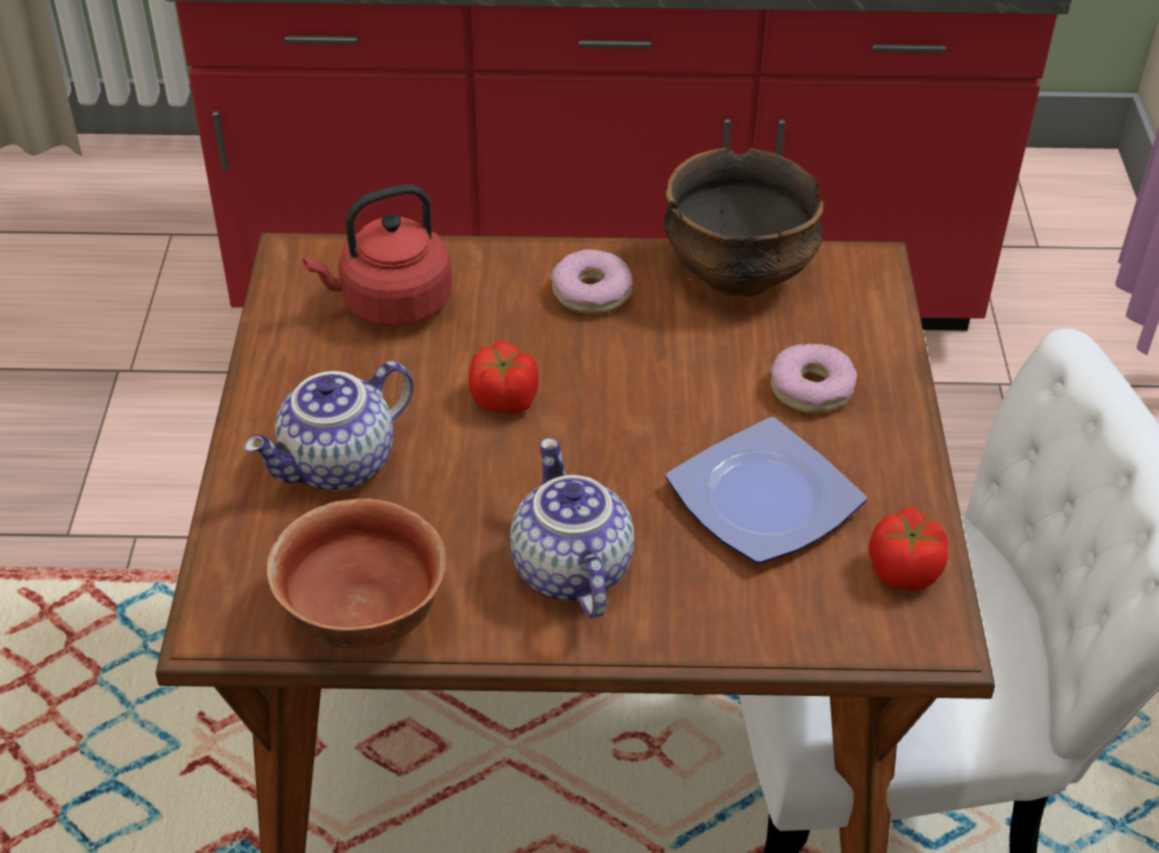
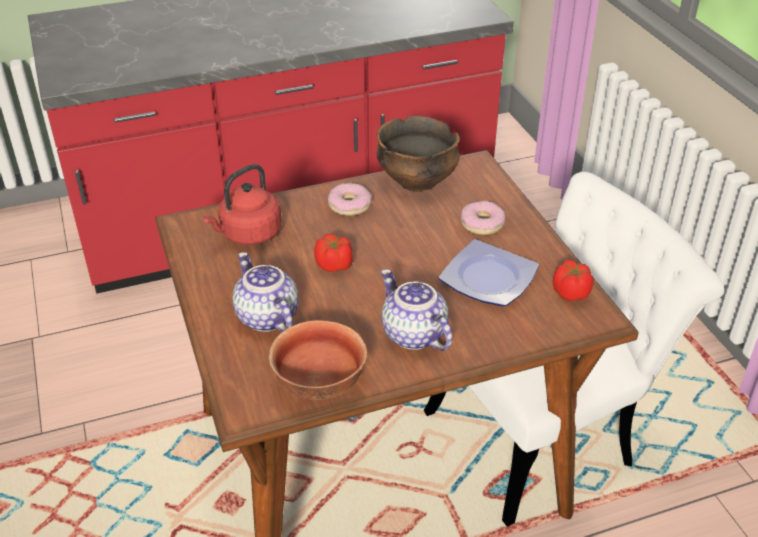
camera: 20 degrees left, 5 degrees down
teapot [244,361,413,491] -> teapot turned 120 degrees clockwise [233,252,298,332]

